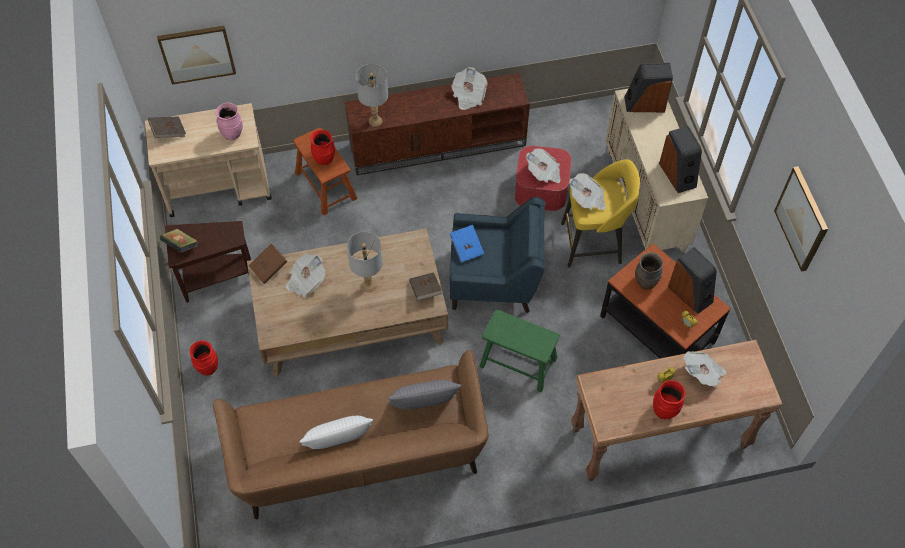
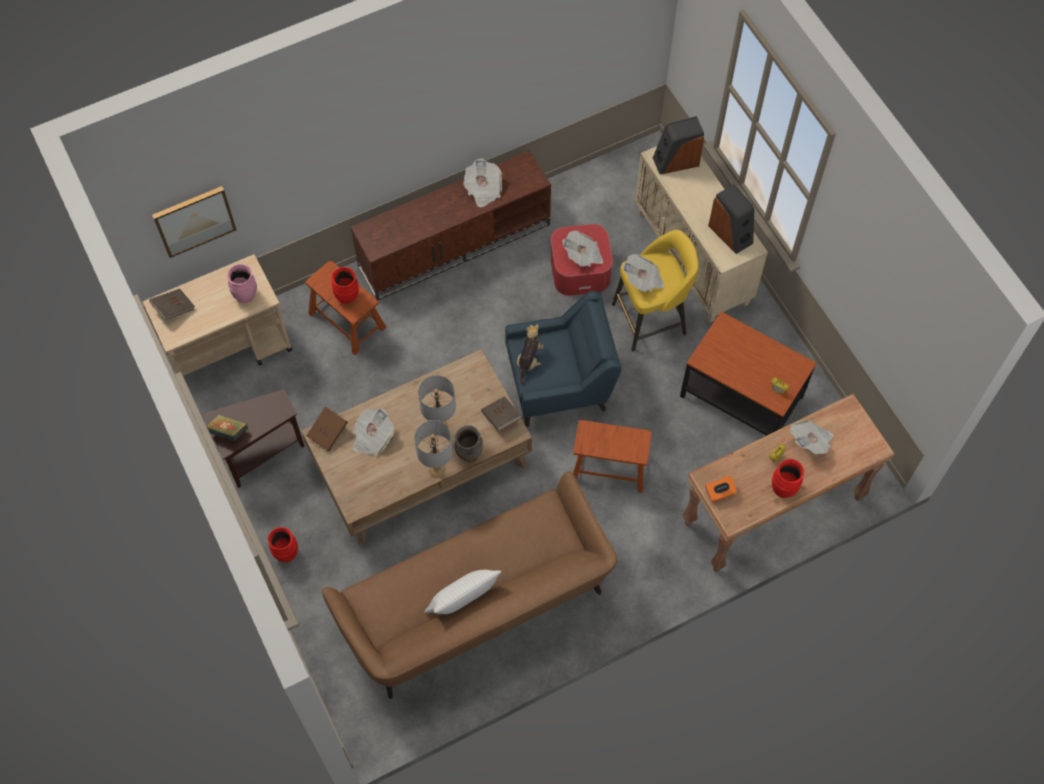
camera: 15 degrees left, 5 degrees up
grey table lamp [356,64,388,127] -> grey table lamp moved to [414,420,453,478]
grey pillow [388,380,462,410] -> none
blue book [450,225,484,263] -> plush toy [517,324,544,385]
green stool [479,310,560,392] -> brown stool [573,420,652,493]
brown vase [635,252,663,290] -> brown vase moved to [454,425,483,463]
speaker [668,247,717,314] -> none
picture [774,166,828,272] -> none
none -> orange tissue box [705,476,737,502]

